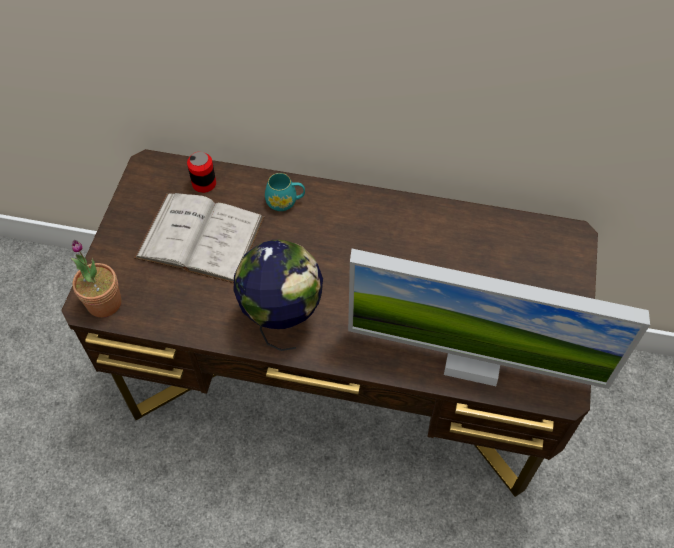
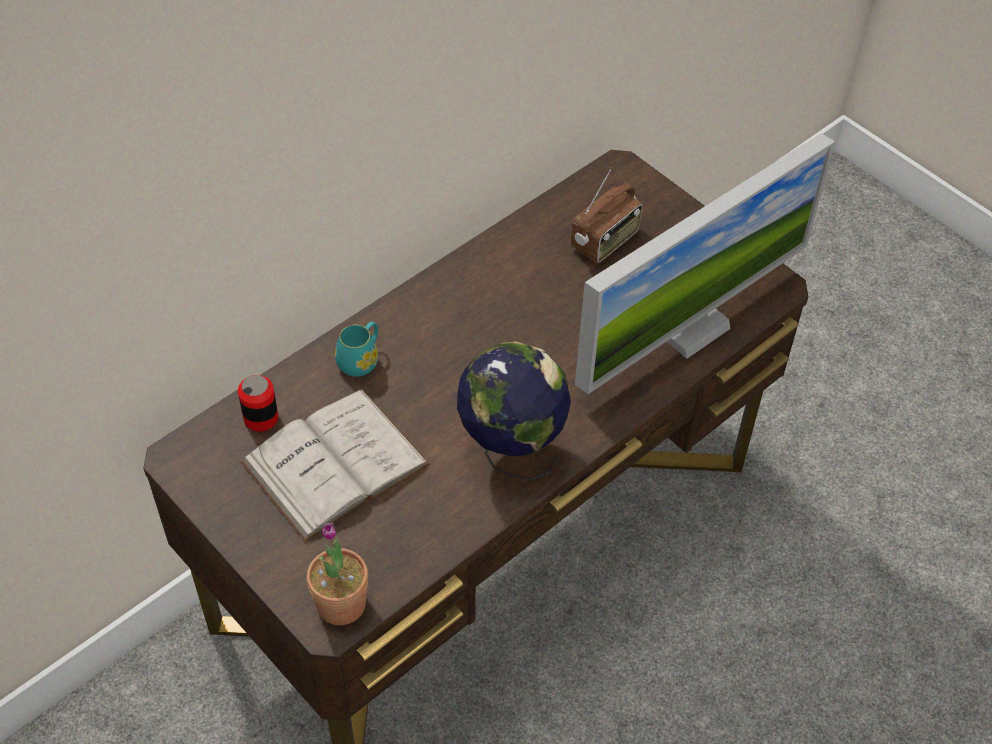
camera: 55 degrees left, 5 degrees down
none -> radio [571,170,643,263]

